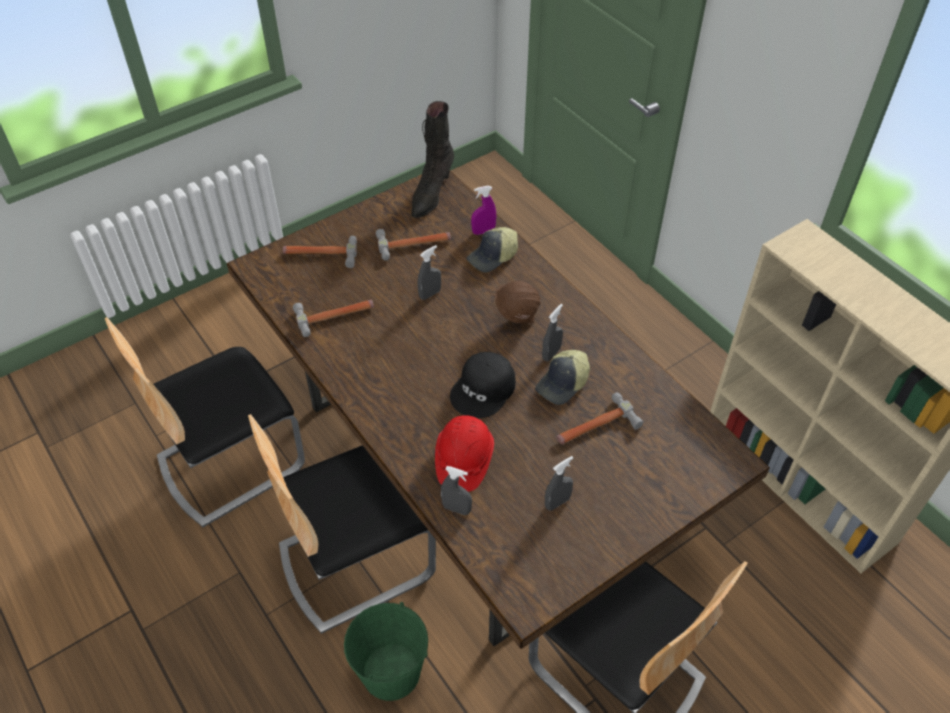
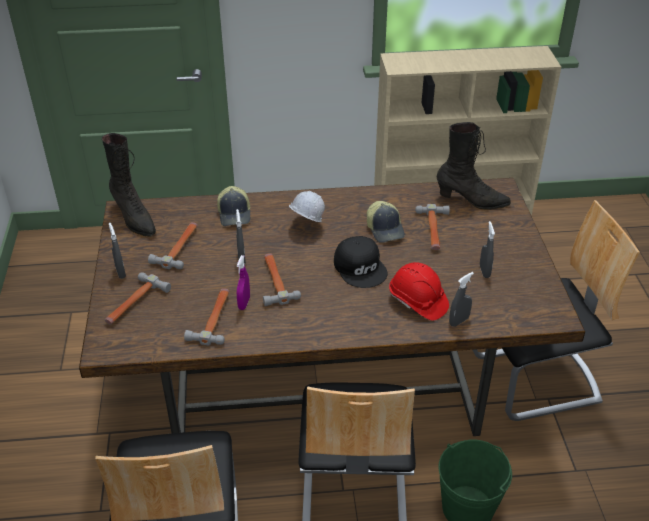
camera: 60 degrees left, 10 degrees down
purple spray bottle [471,186,496,235] -> purple spray bottle moved to [237,255,250,310]
brown hard hat [495,281,541,324] -> white hard hat [289,191,325,222]
grey spray bottle [542,304,563,361] -> grey spray bottle moved to [109,223,126,279]
none -> hammer [263,253,301,306]
none -> black boot [437,122,511,210]

